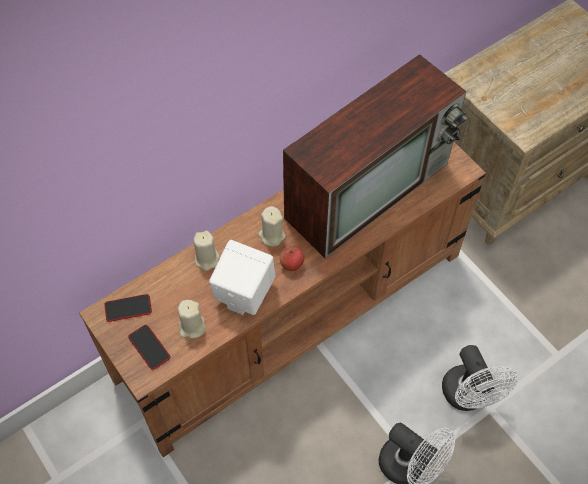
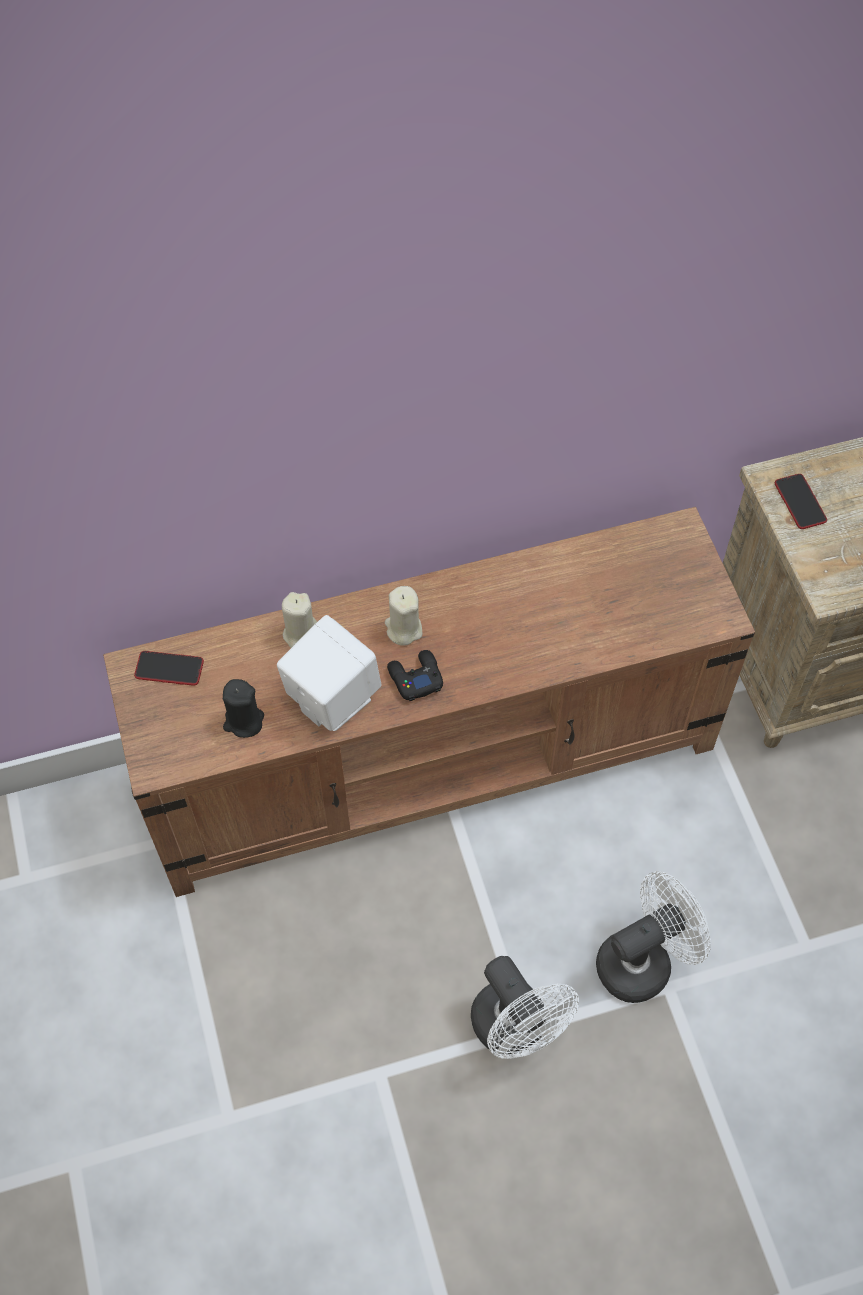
camera: 20 degrees right, 0 degrees up
phone [128,325,170,370] -> phone moved to [775,474,827,529]
beige candle [178,300,206,339] -> black candle [223,679,264,738]
apple [280,246,304,271] -> black game controller [387,650,443,701]
television [283,54,468,258] -> none
white fan [442,345,518,411] -> white fan turned 120 degrees counterclockwise [596,871,711,1003]

